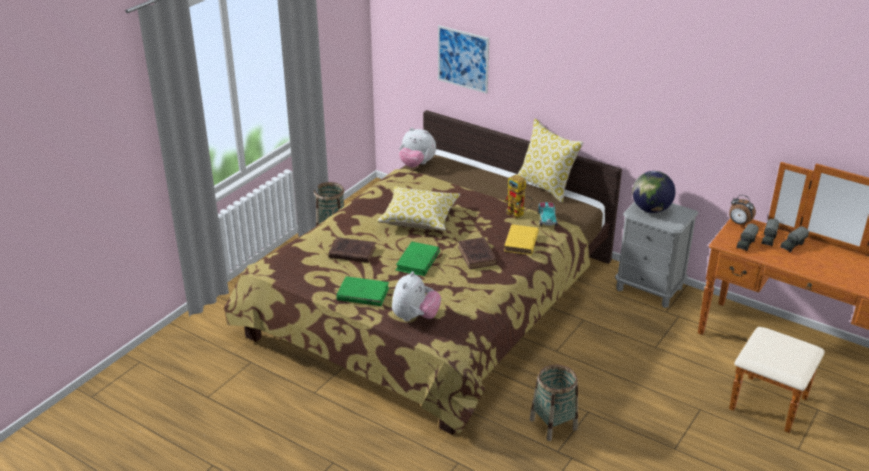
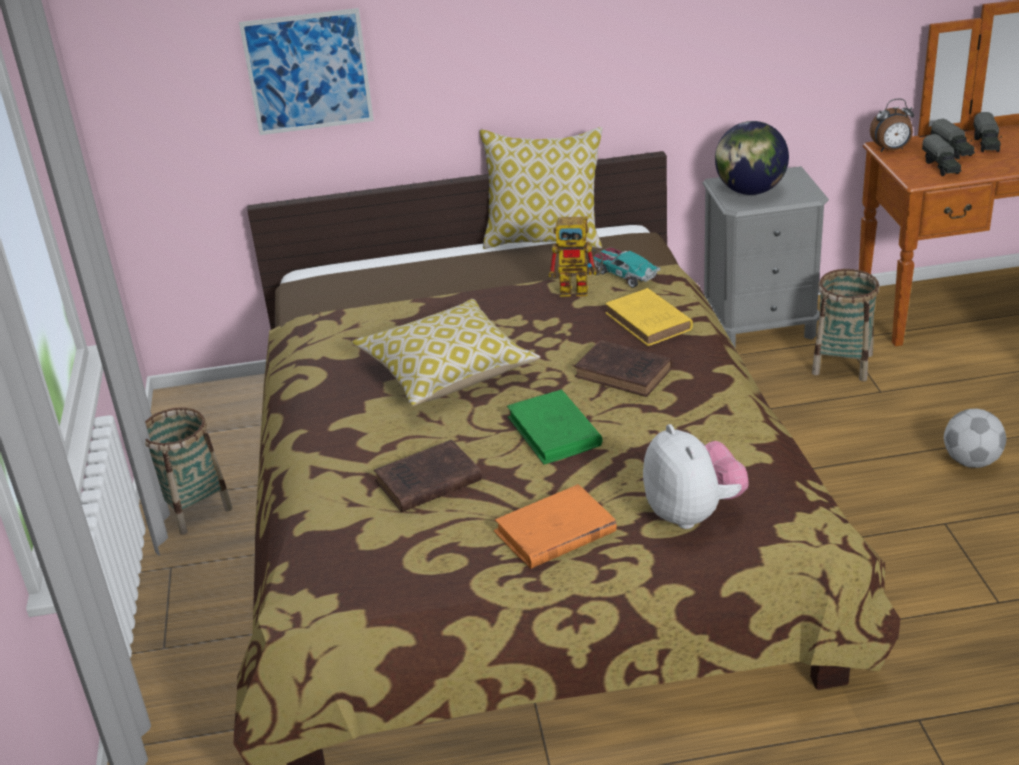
camera: 40 degrees left, 0 degrees up
green book [337,276,389,306] -> orange book [494,484,617,569]
plush toy [399,128,436,168] -> none
basket [530,365,578,441] -> basket moved to [812,269,879,381]
none -> football [944,409,1006,468]

